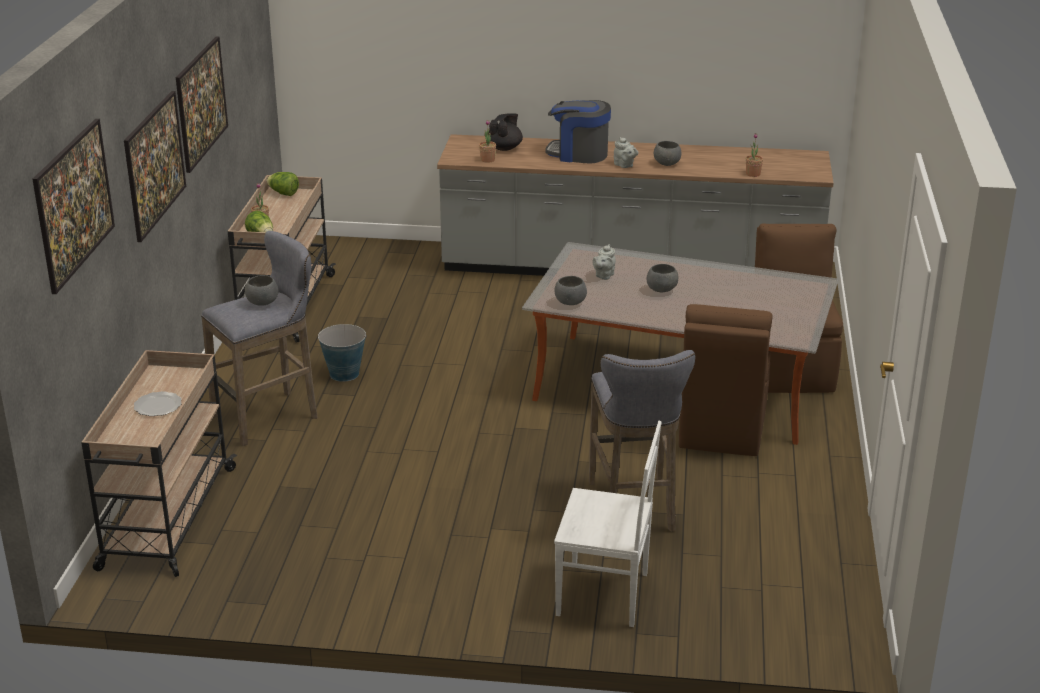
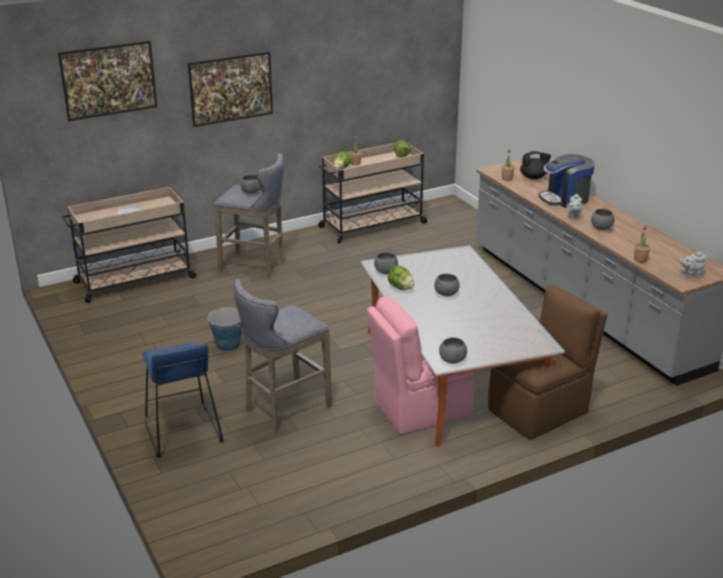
camera: 55 degrees right, 0 degrees up
picture [176,36,228,173] -> none
bucket [317,324,367,382] -> bucket moved to [208,308,243,352]
coffee machine [546,100,611,163] -> coffee machine turned 90 degrees counterclockwise [538,154,595,208]
white chair [554,421,662,627] -> blue stool [142,342,223,458]
grey teapot [592,244,616,280] -> grey teapot moved to [679,252,707,278]
brown chair [679,304,773,456] -> pink chair [367,296,475,435]
none -> lettuce [388,265,414,290]
none -> grey bowl [439,337,467,364]

